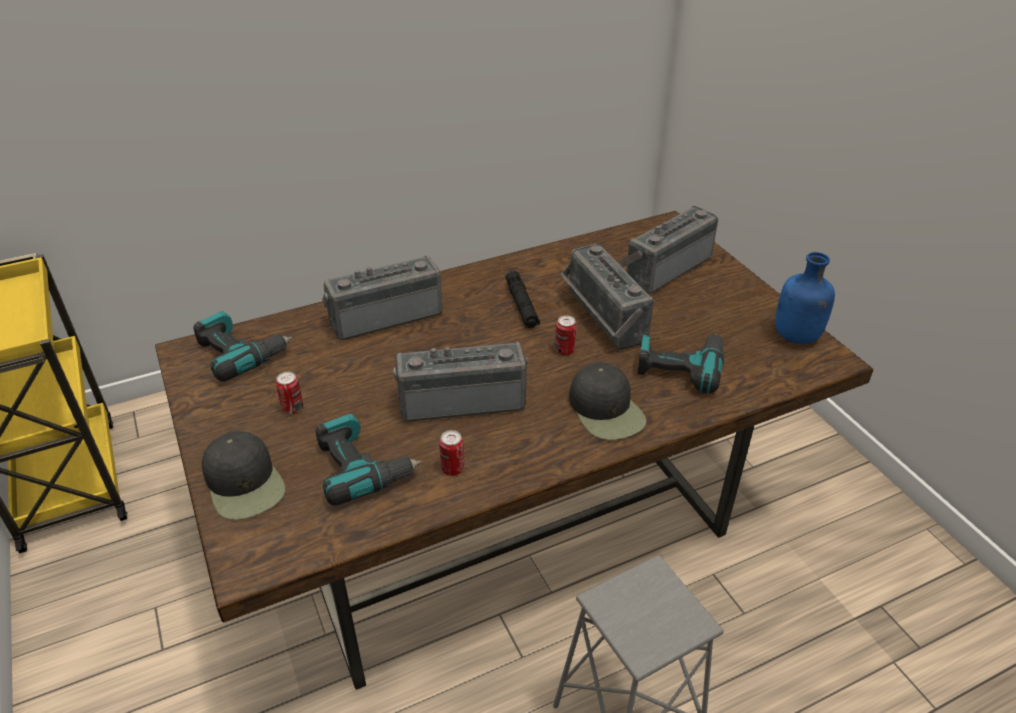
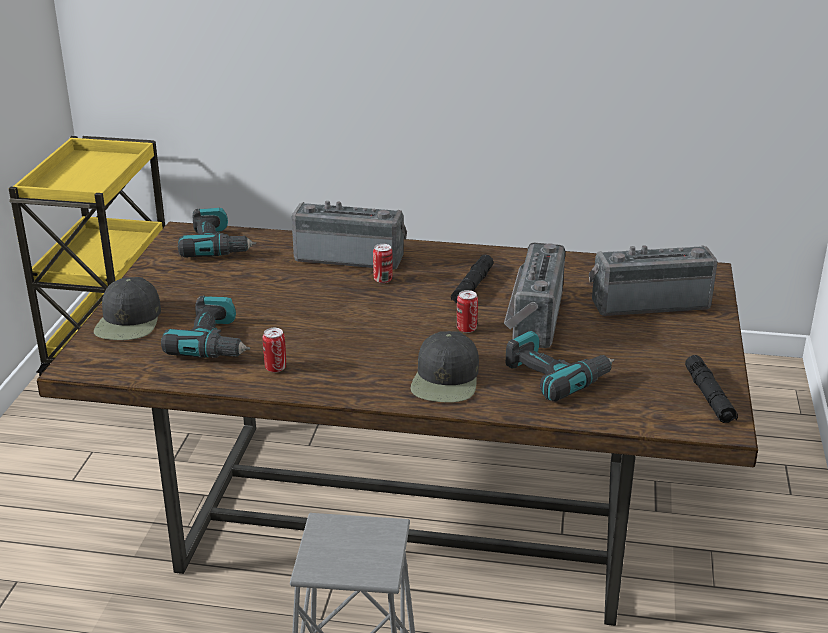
camera: 35 degrees right, 10 degrees down
can [276,372,303,414] -> can moved to [373,244,393,283]
radio [393,342,528,422] -> none
blue bottle [775,252,835,344] -> black flashlight [685,355,738,423]

